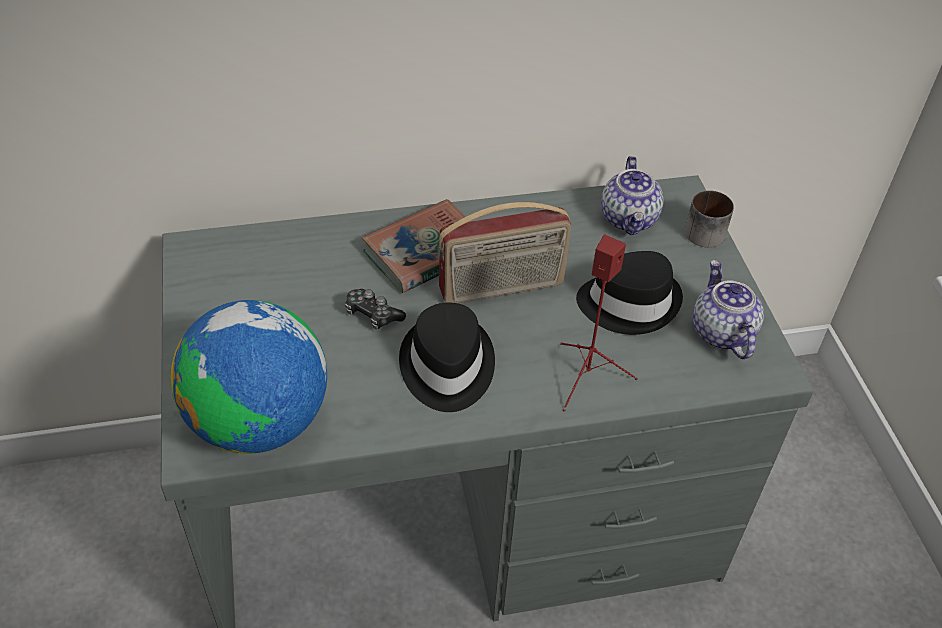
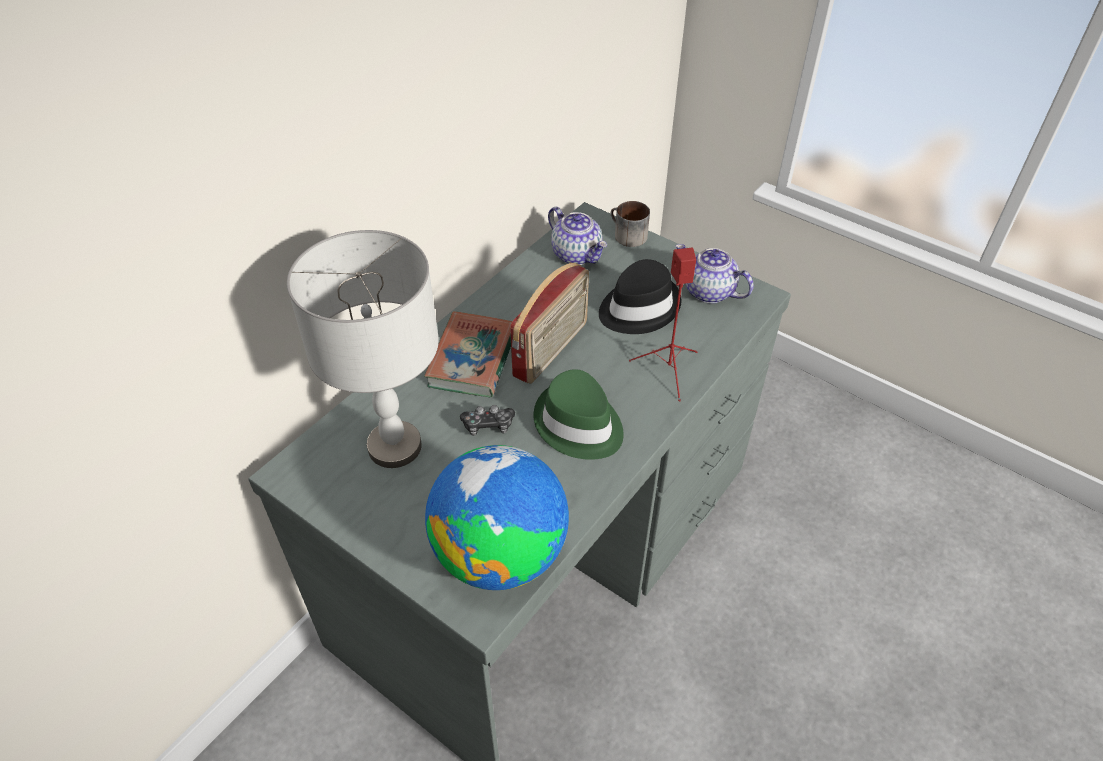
camera: 40 degrees left, 0 degrees up
black hat [399,302,495,412] -> green hat [534,369,624,460]
none -> grey table lamp [287,230,439,468]

